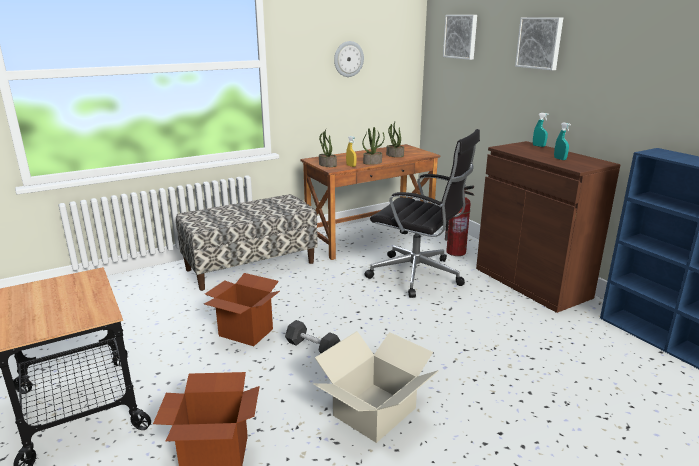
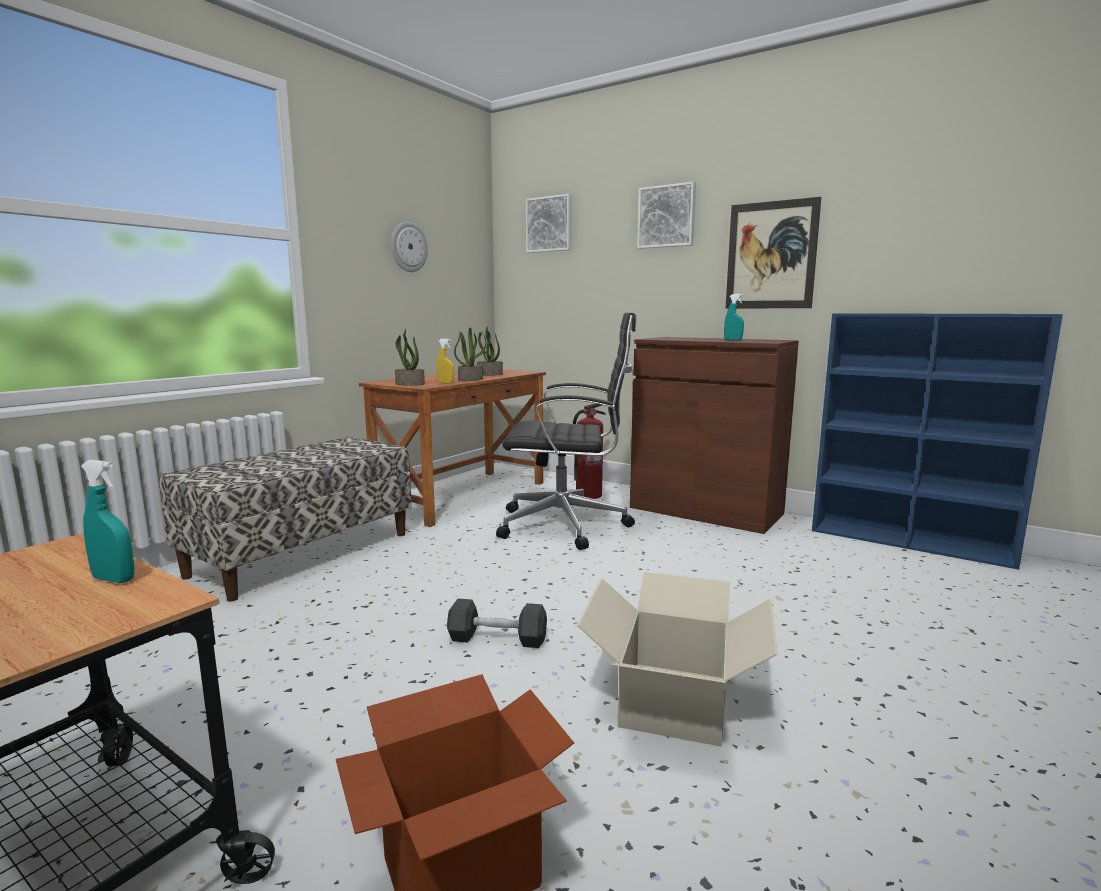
camera: 25 degrees left, 10 degrees down
cardboard box [204,273,280,346] -> none
turquoise spray bottle [533,113,549,147] -> turquoise spray bottle moved to [81,460,135,583]
none -> picture [726,197,821,308]

